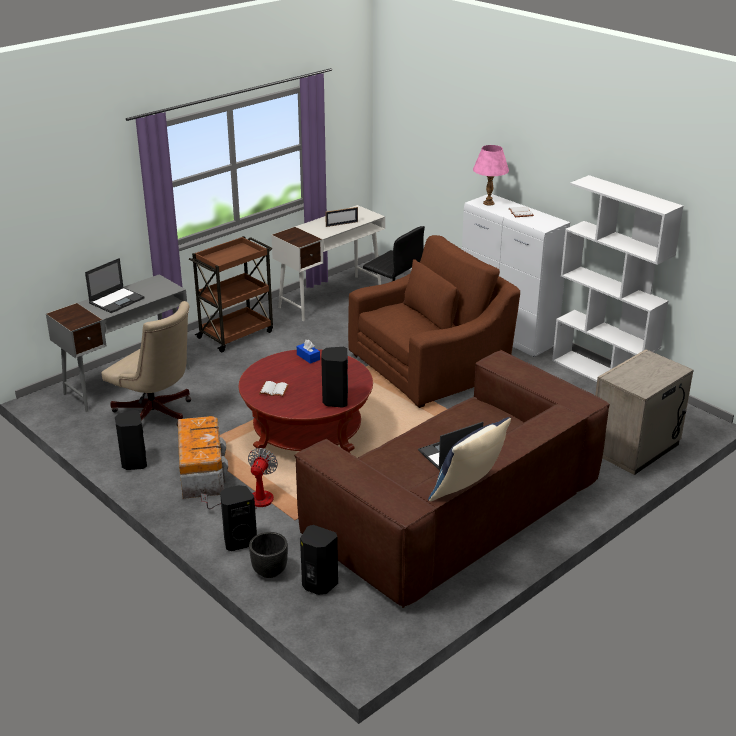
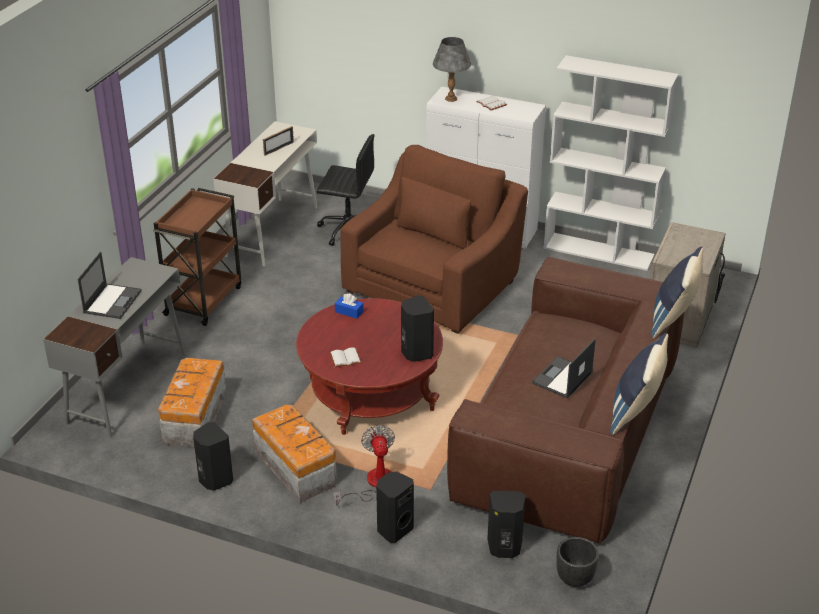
camera: 25 degrees left, 5 degrees up
beige office chair [101,301,191,427] -> storage box [158,358,227,447]
black planter [249,532,288,578] -> black planter moved to [556,537,599,587]
pink table lamp [473,145,509,206] -> grey table lamp [433,37,471,102]
none -> blue pillow [651,246,704,338]

